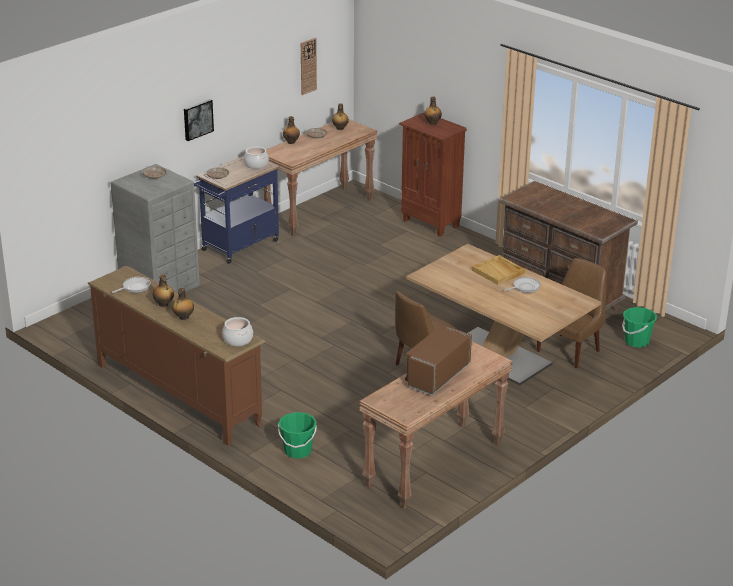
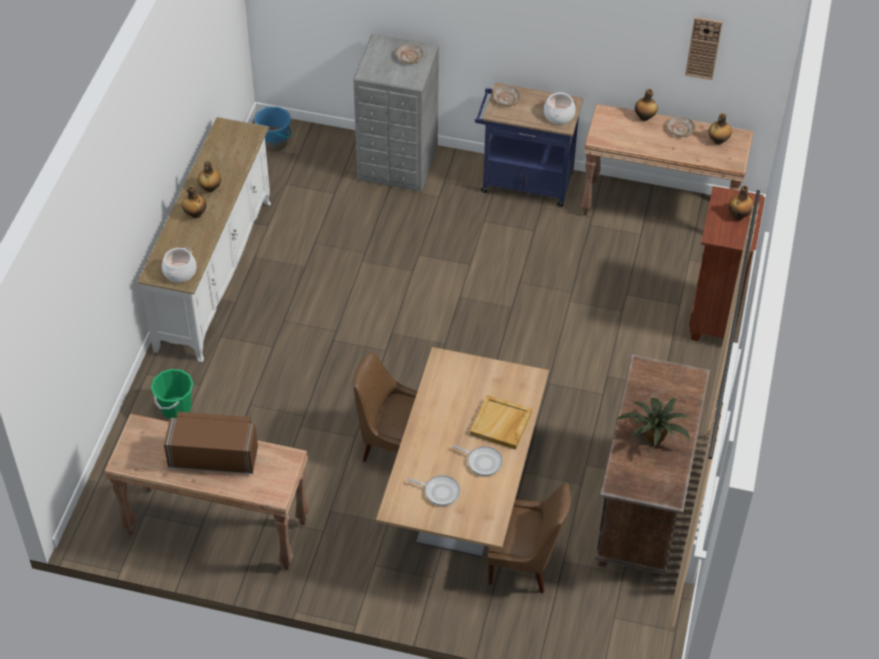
camera: 60 degrees right, 20 degrees up
brown cabinet [88,266,266,446] -> white cabinet [138,117,271,362]
frying pan [112,277,151,293] -> frying pan moved to [407,475,460,506]
picture [184,99,214,141] -> none
green bucket [622,307,657,348] -> none
none -> blue bucket [254,107,292,152]
none -> potted plant [617,398,690,447]

